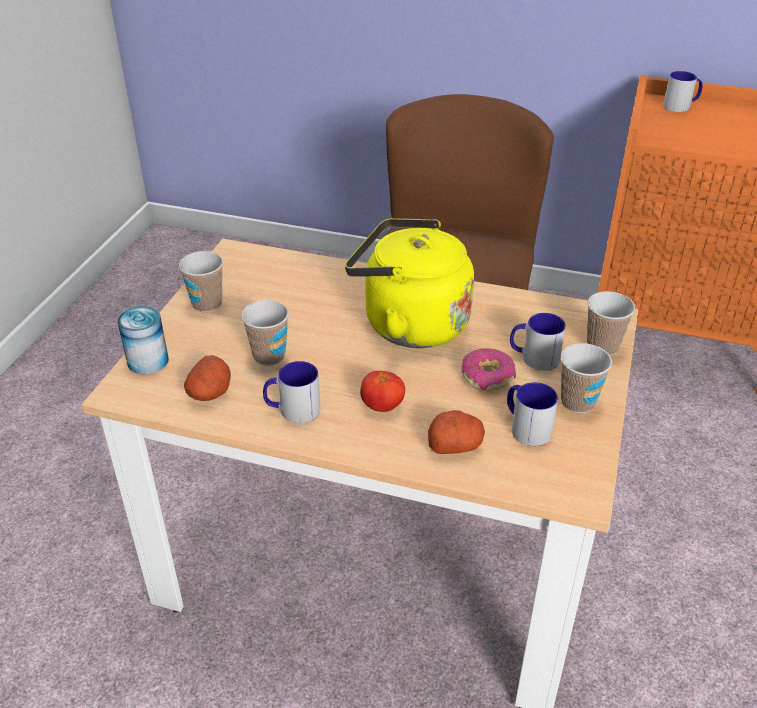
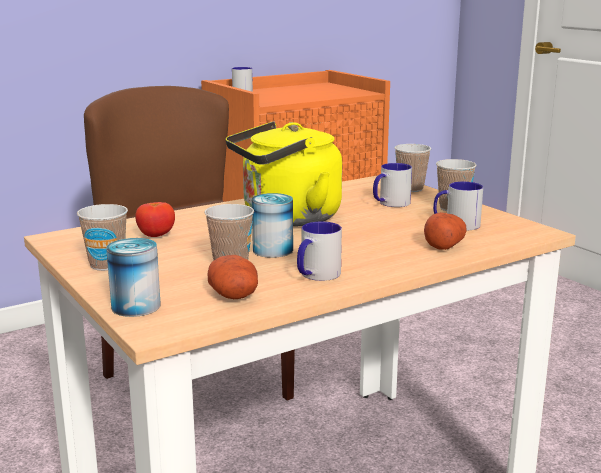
camera: 50 degrees left, 20 degrees down
tomato [360,371,405,412] -> tomato moved to [135,202,175,237]
donut [461,348,516,391] -> none
none -> can [252,193,293,258]

